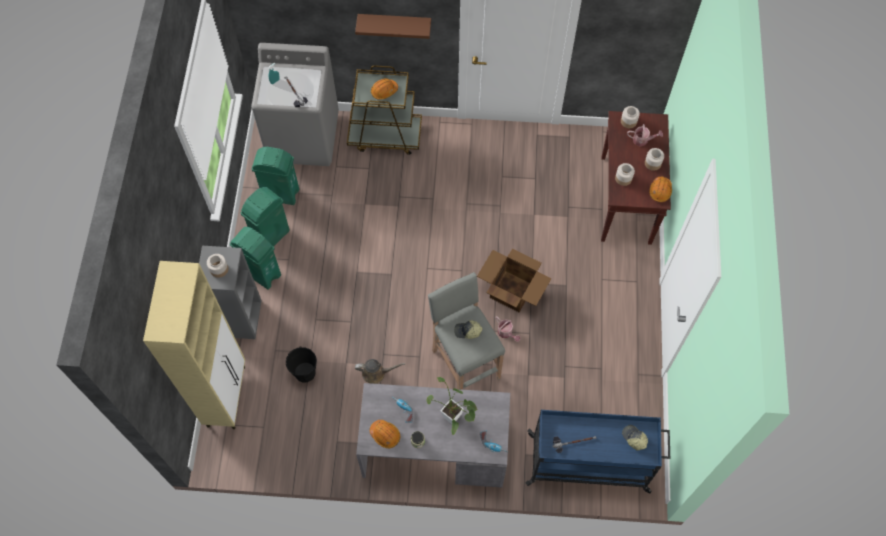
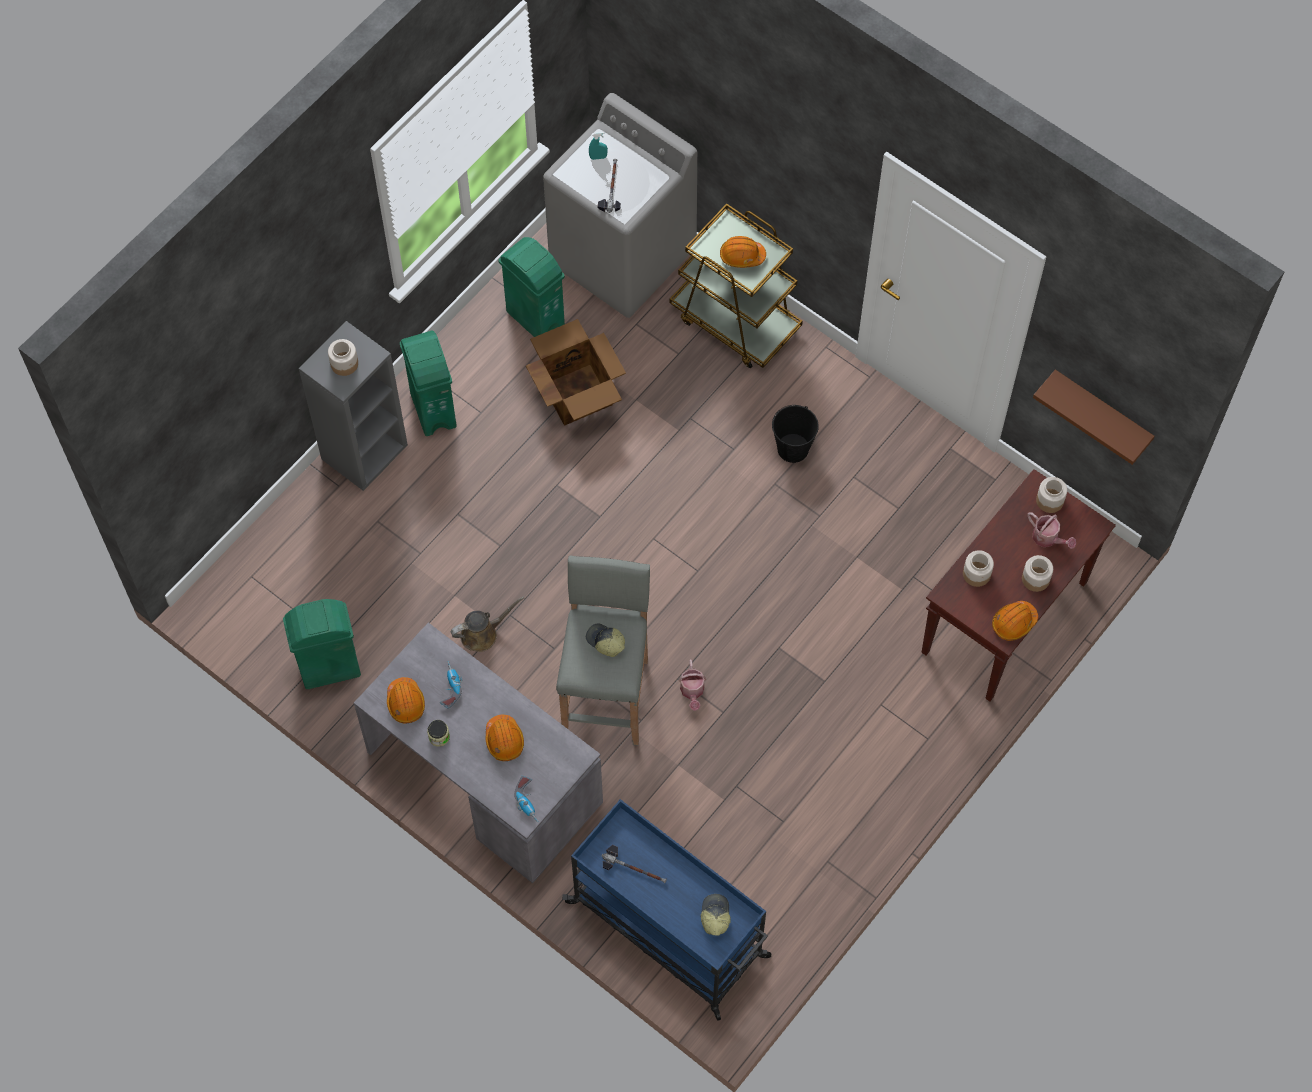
camera: 35 degrees right, 0 degrees up
beige cabinet [143,261,245,429] -> none
green trash can [241,187,290,246] -> green trash can moved to [283,599,361,689]
black bucket [286,346,317,383] -> black bucket moved to [772,405,819,463]
brown shelf [355,14,431,39] -> brown shelf moved to [1033,370,1155,465]
brown watering can [355,359,405,384] -> brown watering can turned 60 degrees counterclockwise [451,596,524,652]
potted plant [426,377,477,435] -> orange hard hat [486,715,524,761]
cardboard box [477,249,552,312] -> cardboard box moved to [526,319,626,426]

